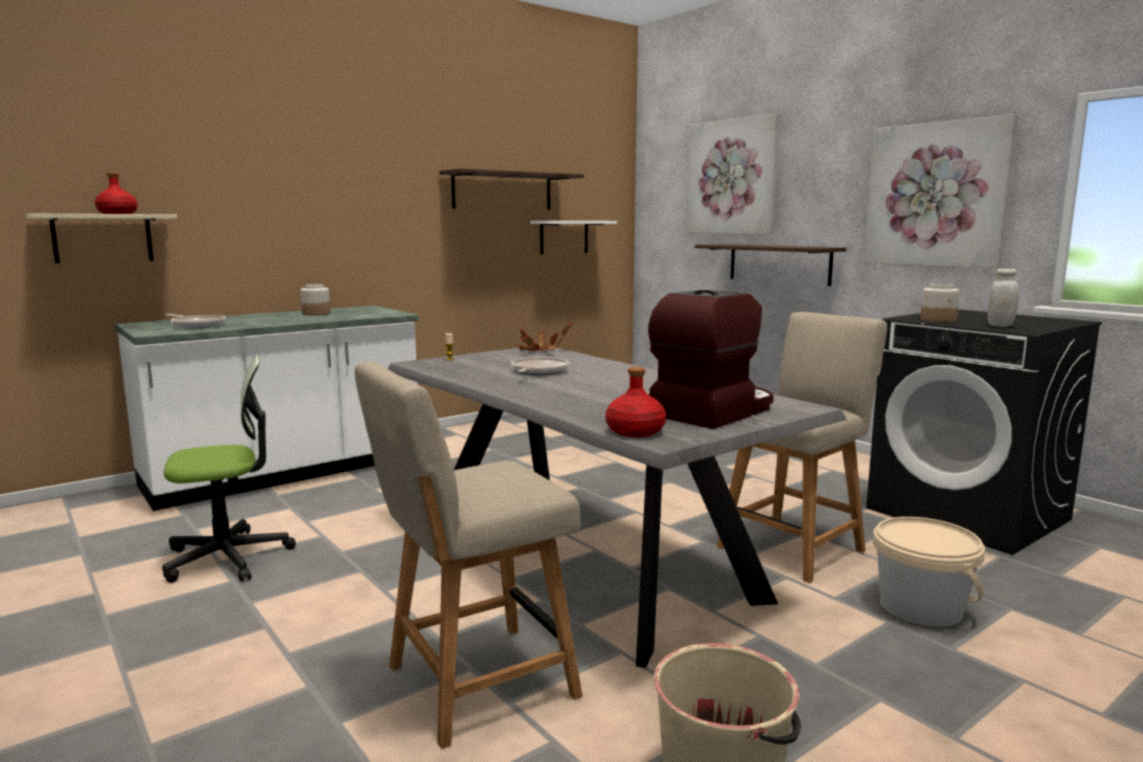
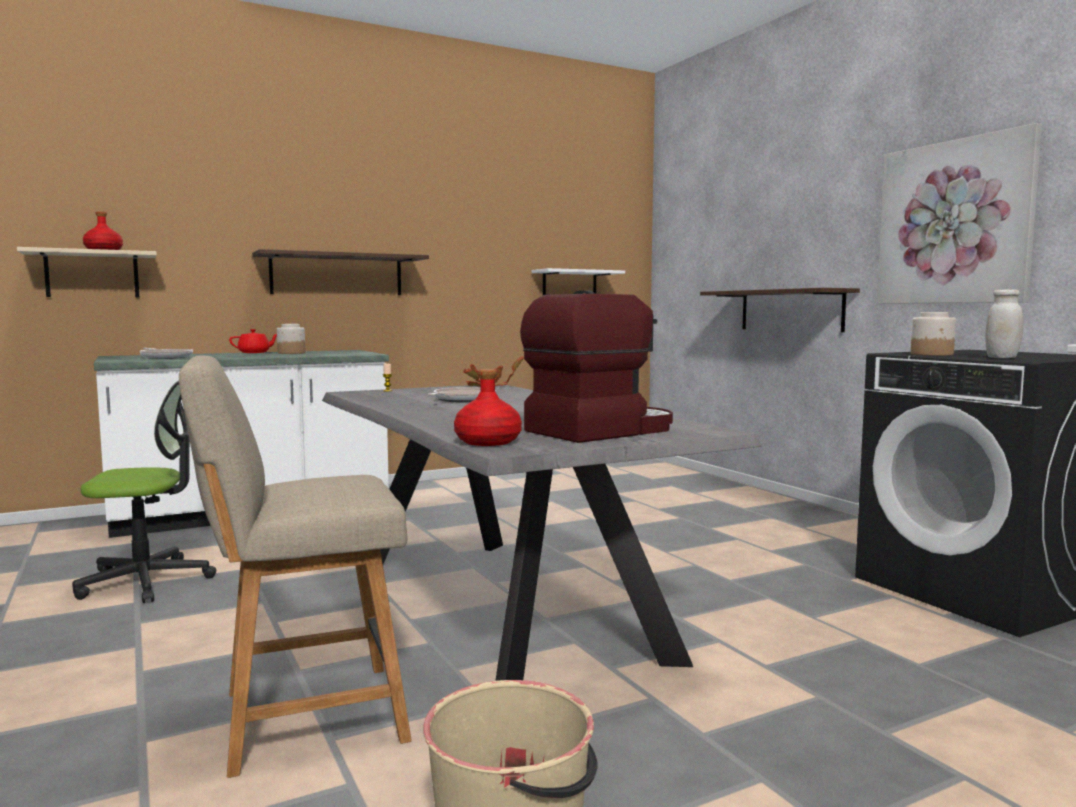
camera: 10 degrees right, 5 degrees down
shelf [439,168,584,210] -> shelf moved to [252,249,429,295]
picture [686,113,780,234] -> none
beige chair [717,312,887,583] -> none
beige bucket [873,517,985,627] -> none
none -> red teapot [229,329,277,353]

